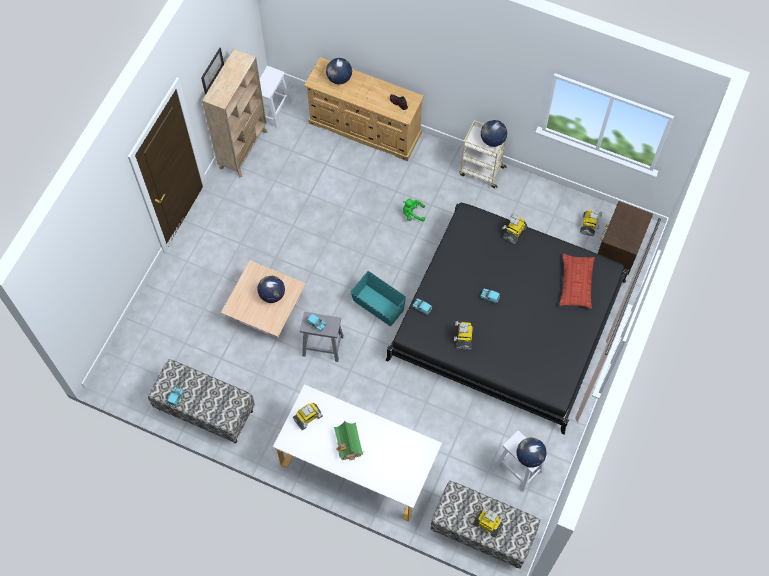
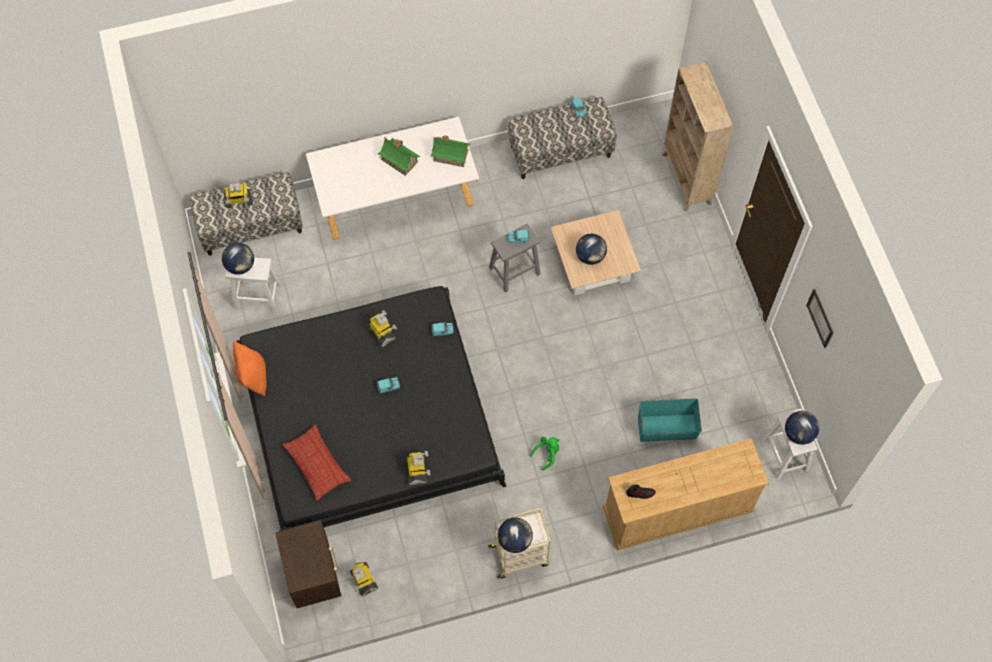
camera: 140 degrees right, 0 degrees up
beige bookcase [202,49,267,177] -> beige bookcase moved to [662,61,734,211]
toy robot [293,403,323,431] -> toy house [430,136,470,167]
globe [326,58,352,84] -> globe moved to [785,411,820,445]
turquoise storage box [350,271,406,326] -> turquoise storage box moved to [638,398,702,442]
none -> orange pillow [233,341,267,396]

